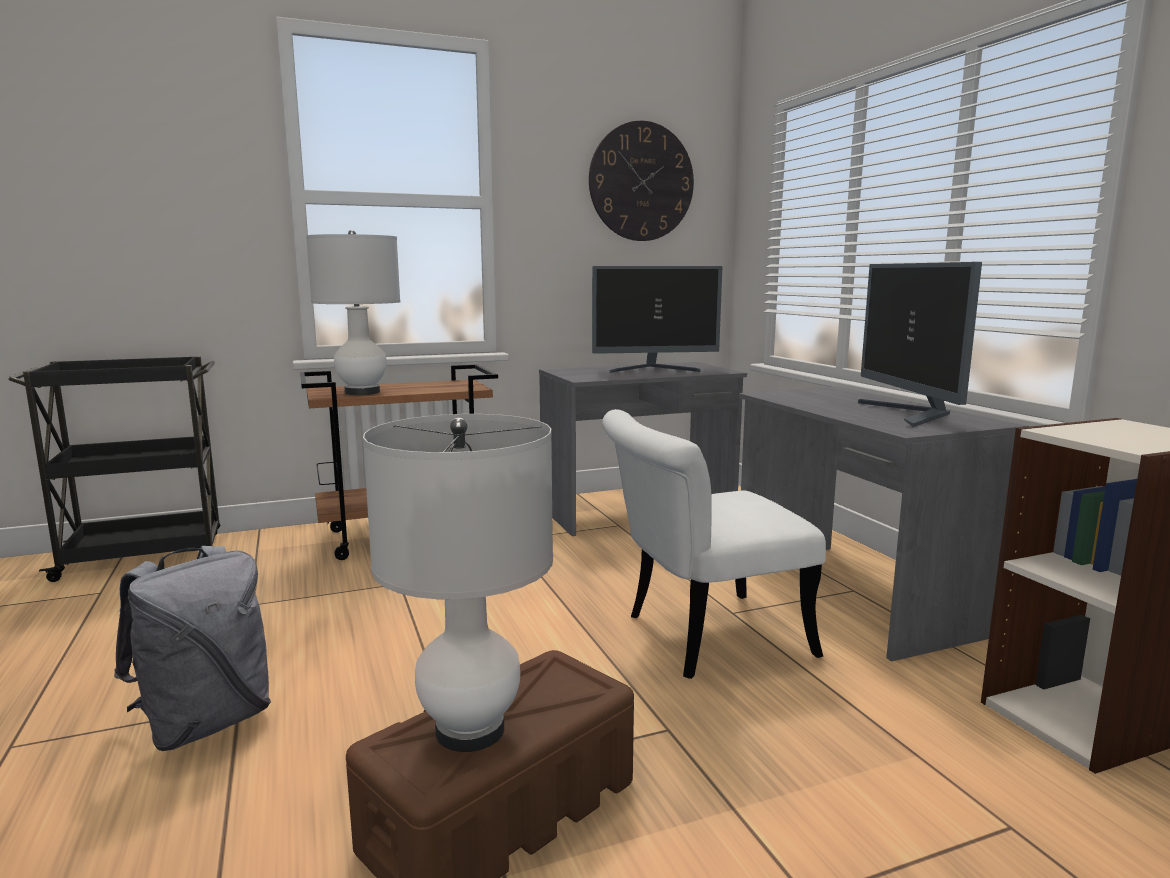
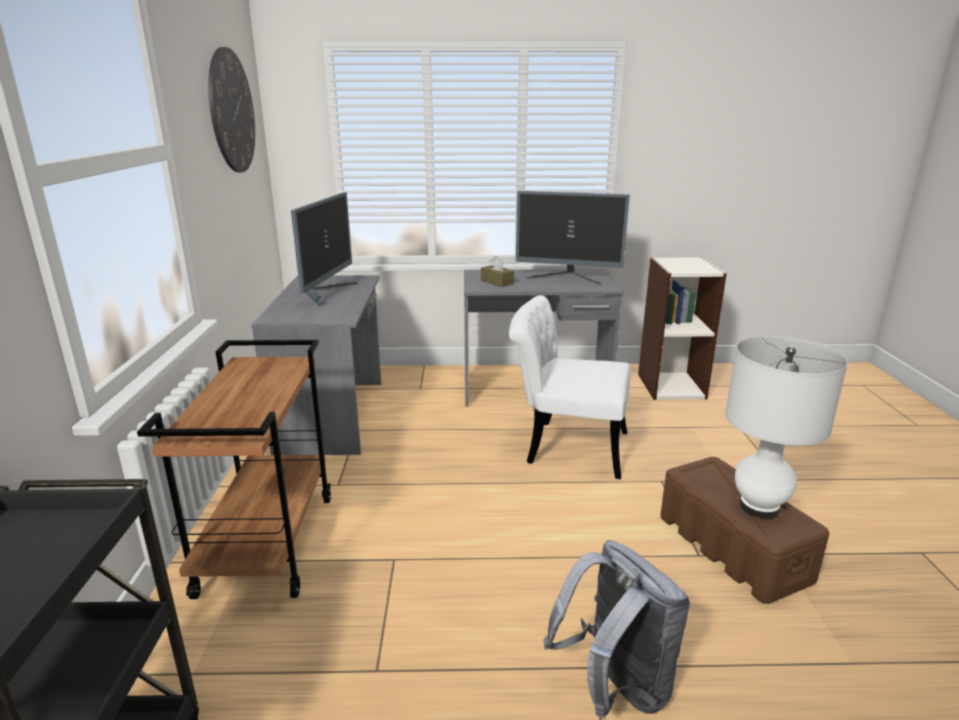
camera: 70 degrees left, 10 degrees up
white table lamp [306,230,400,395] -> none
white chair [602,409,826,679] -> white chair turned 105 degrees clockwise [509,295,630,479]
none -> brown tissue box [481,256,514,287]

